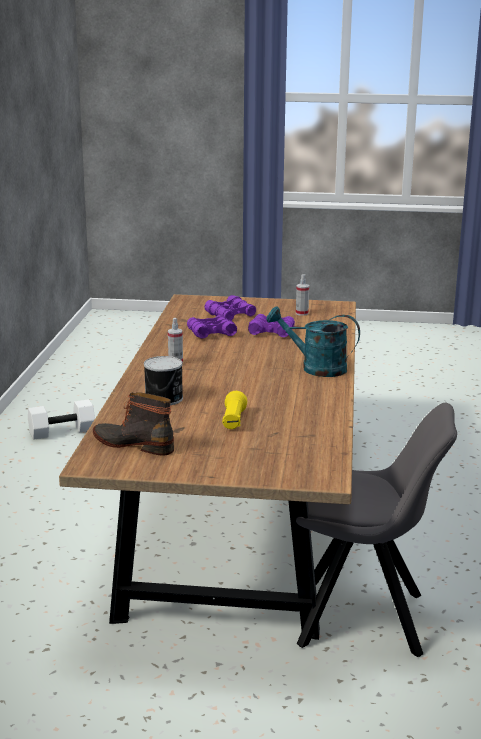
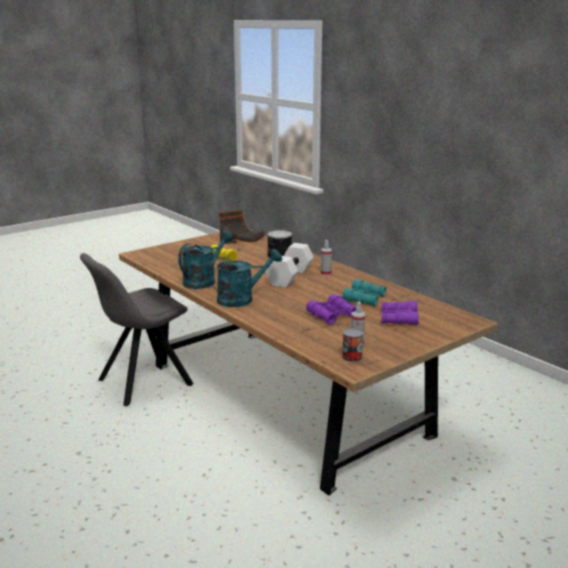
camera: 135 degrees right, 0 degrees up
white dumbbell [28,399,95,440] -> white dumbbell moved to [265,243,314,288]
purple binoculars [187,315,237,338] -> turquoise binoculars [342,280,386,306]
none -> turquoise watering can [178,230,233,289]
none -> can [342,328,363,362]

